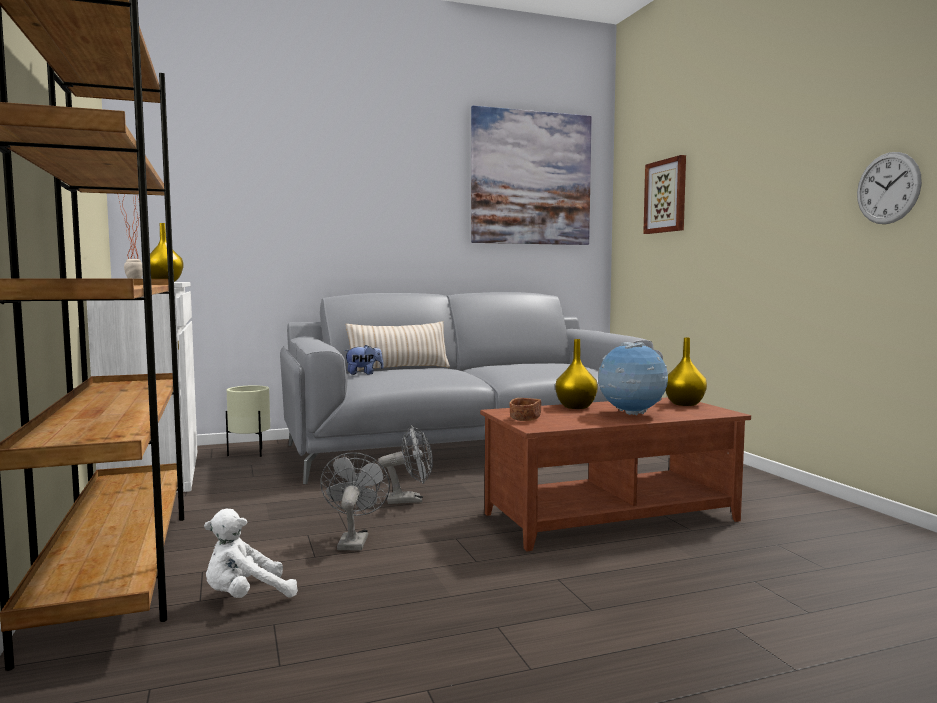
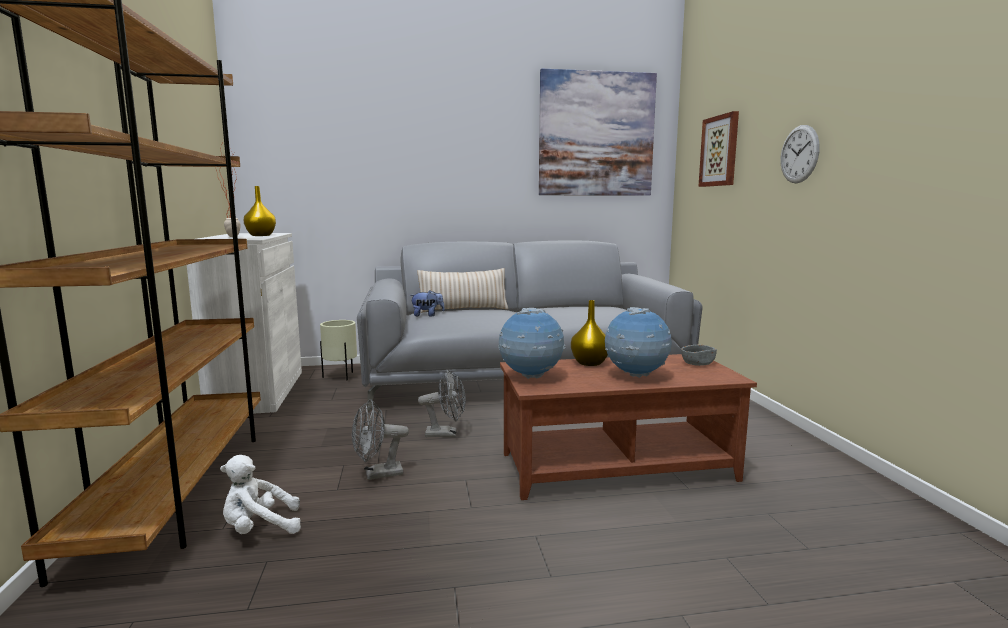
camera: 10 degrees right, 5 degrees up
grey fan [320,452,390,550] -> grey fan turned 120 degrees counterclockwise [352,399,409,480]
brown bowl [509,398,541,421] -> globe [498,308,565,379]
yellow vase [665,338,707,406] -> grey bowl [681,345,717,366]
wall clock [857,152,922,224] -> wall clock moved to [781,125,820,183]

